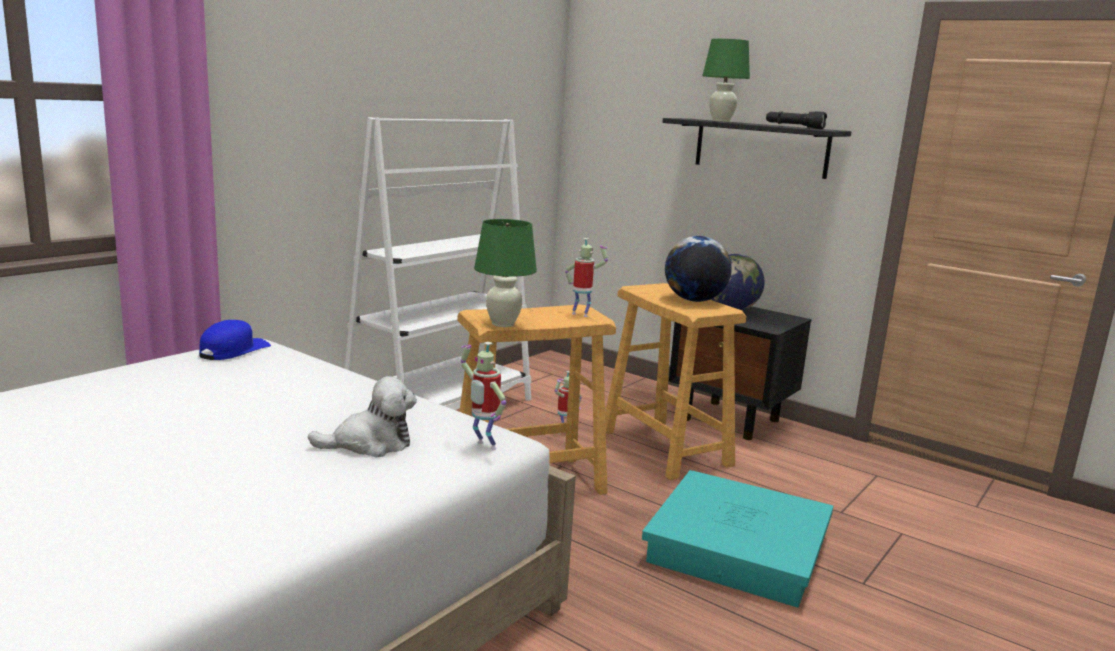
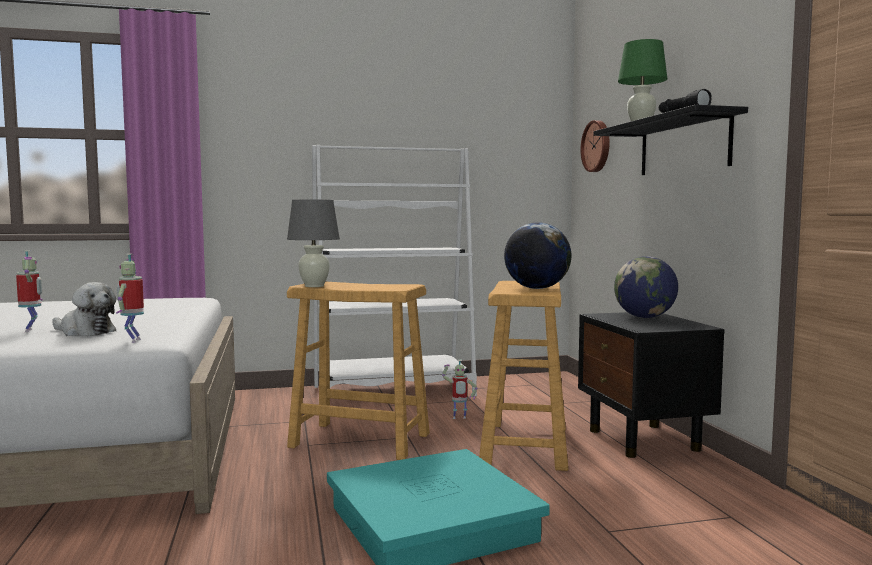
camera: 40 degrees right, 10 degrees down
blue cap [199,320,271,360] -> none
green table lamp [474,219,537,327] -> grey table lamp [287,200,340,287]
toy robot [565,238,608,317] -> toy robot moved to [16,251,43,333]
none -> wall clock [580,120,610,172]

